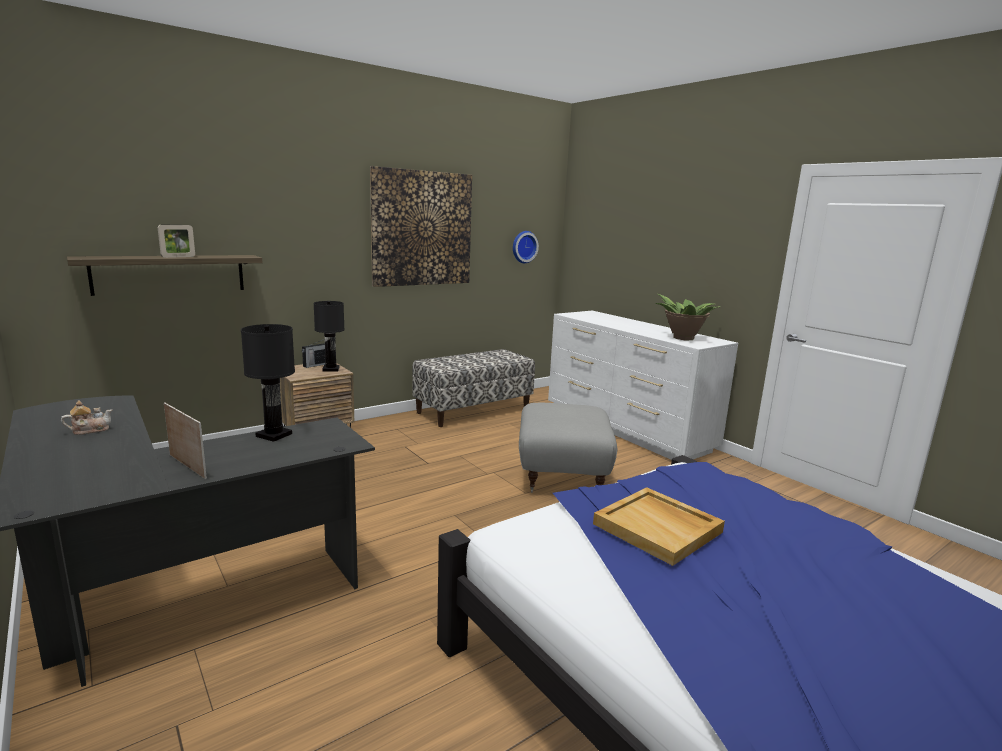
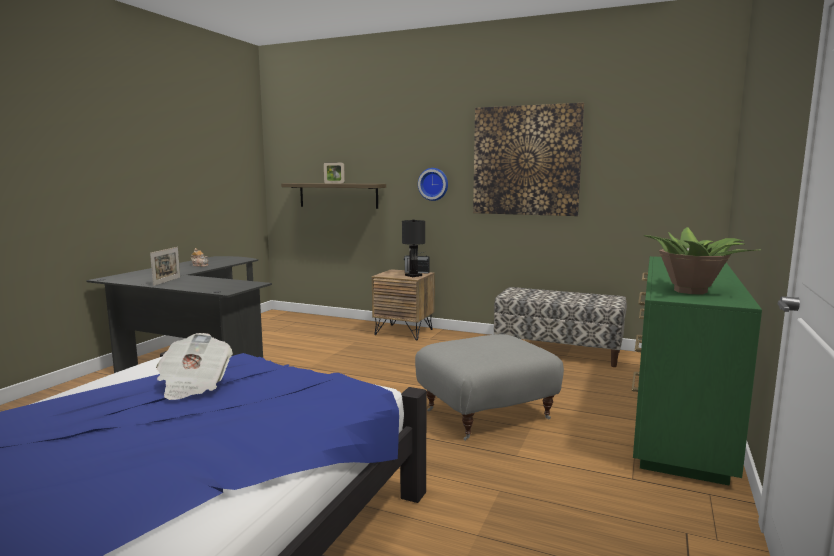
camera: 60 degrees right, 5 degrees down
black table lamp [241,324,295,442] -> none
wall clock [513,231,539,263] -> wall clock moved to [418,168,448,201]
white dresser [548,311,738,460] -> green dresser [632,256,762,486]
beige tray [593,487,725,566] -> newspaper [156,333,233,400]

